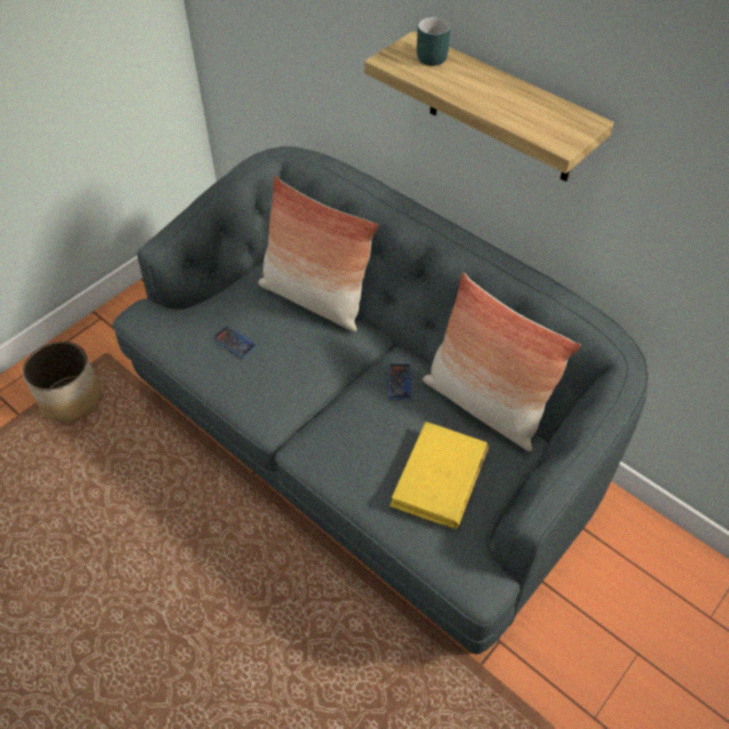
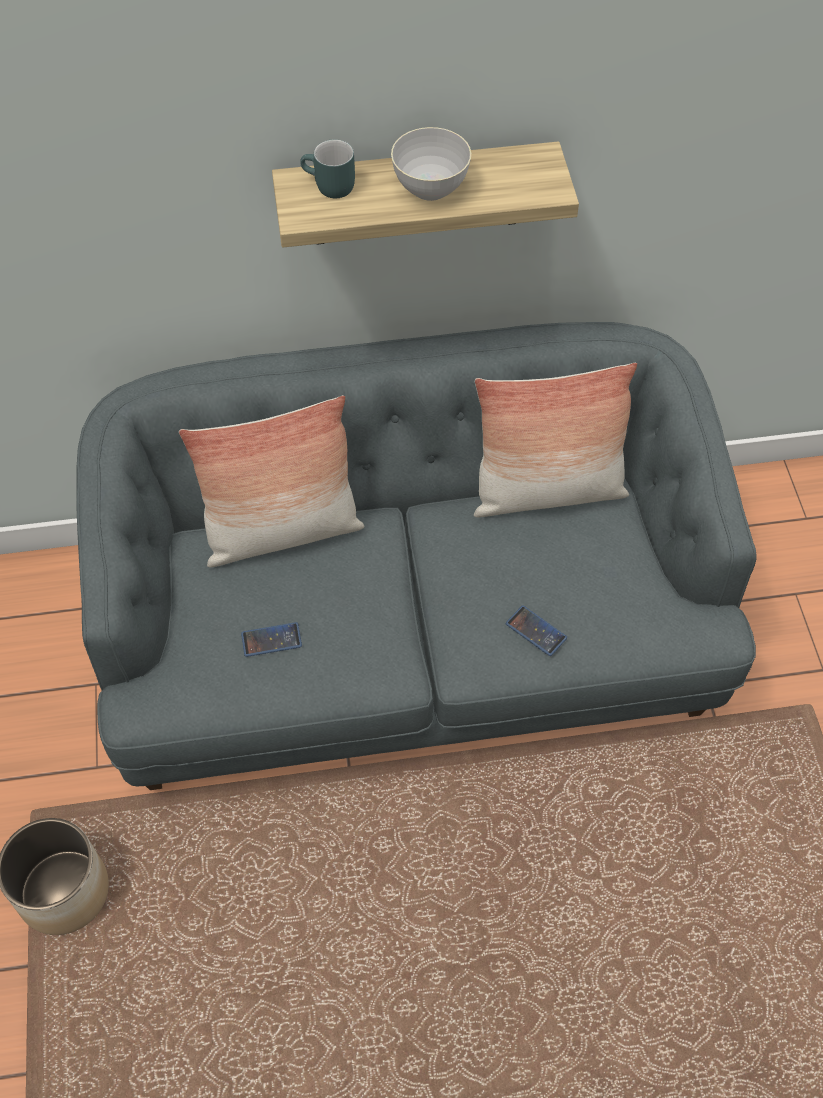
camera: 50 degrees left, 5 degrees up
phone [388,364,412,400] -> phone moved to [506,605,567,656]
yellow book [389,422,489,529] -> none
none -> grey bowl [391,127,471,201]

